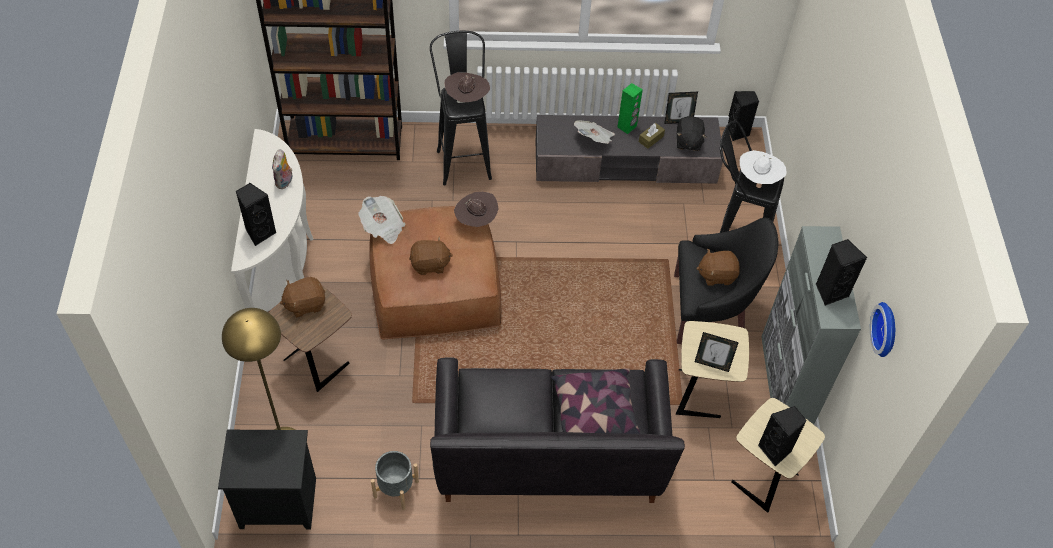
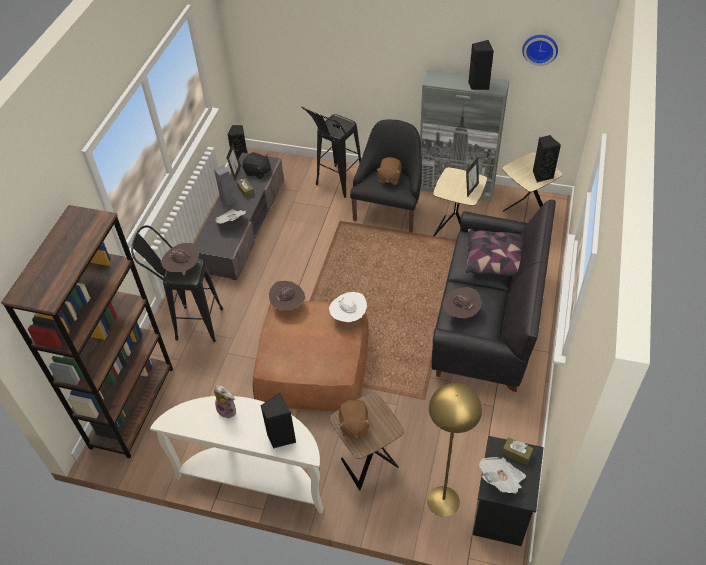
camera: 70 degrees left, 5 degrees down
newspaper [358,196,405,244] -> newspaper moved to [479,457,526,494]
grey planter [371,451,419,510] -> none
brown plush toy [409,236,453,275] -> none
green speaker [617,83,643,134] -> grey speaker [214,165,235,207]
white hat [740,150,787,184] -> white hat moved to [329,292,367,322]
none -> brown hat [443,287,482,318]
none -> brown tissue box [502,437,534,465]

